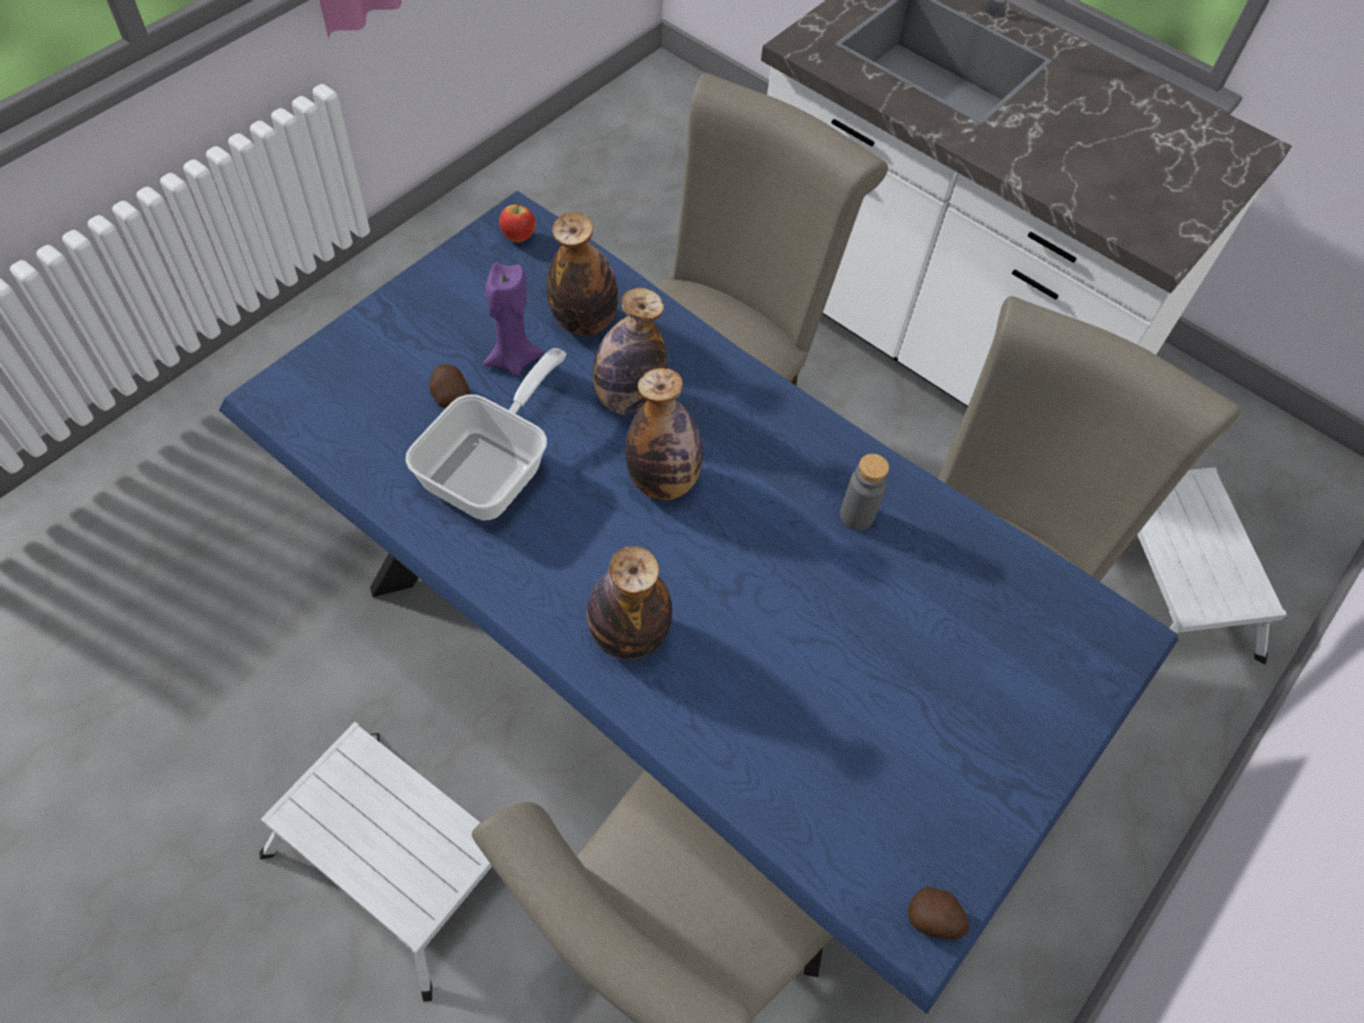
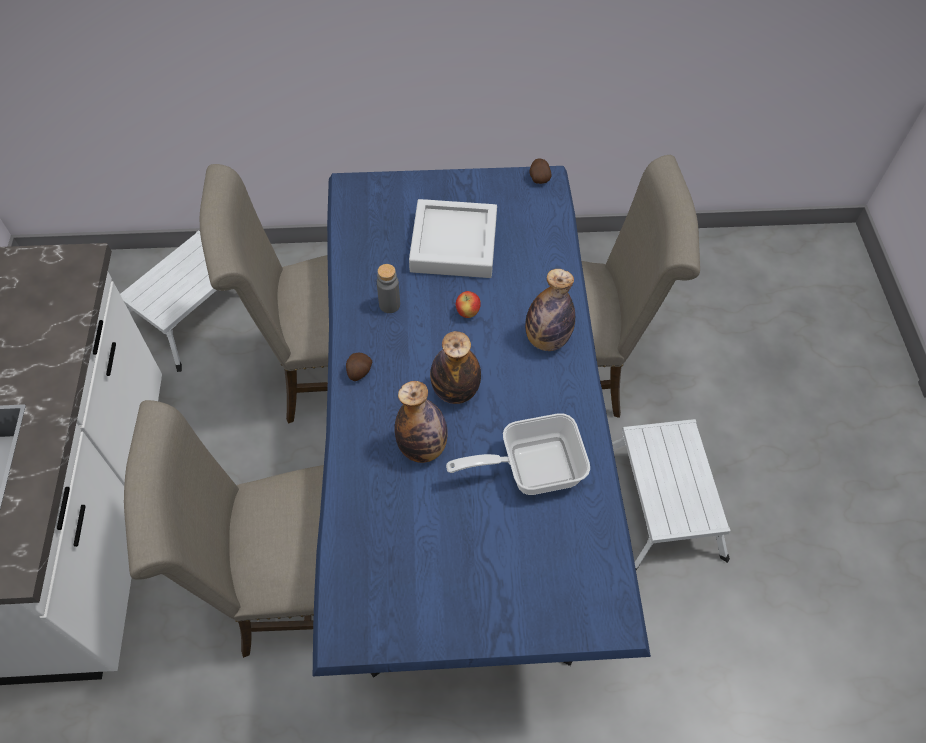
camera: 130 degrees left, 0 degrees up
potato [430,364,470,408] -> potato moved to [346,352,372,381]
purple candle [483,263,544,376] -> none
apple [499,203,536,242] -> apple moved to [456,291,481,318]
bottle [547,212,618,336] -> none
none -> grey tray [409,199,497,278]

